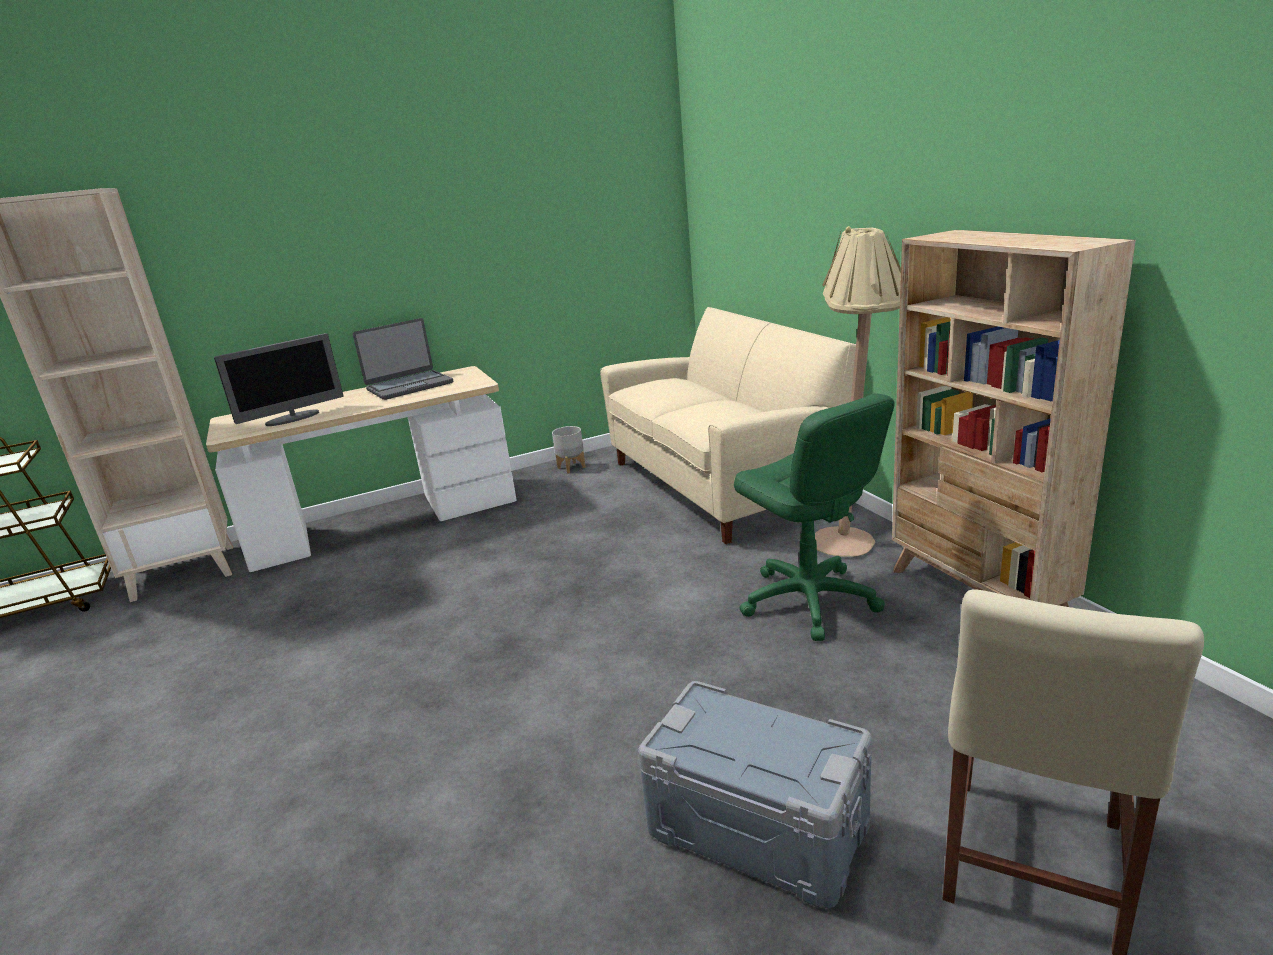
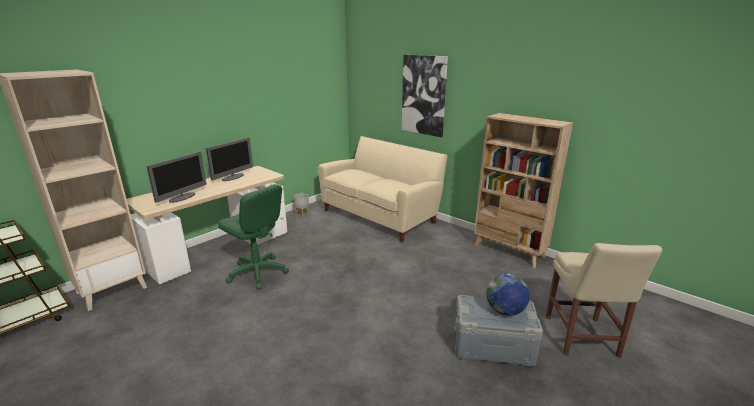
camera: 25 degrees left, 0 degrees up
laptop [353,318,453,400] -> monitor [206,138,253,181]
green office chair [734,393,895,641] -> green office chair moved to [218,184,289,289]
beige floor lamp [815,226,901,557] -> none
none -> picture [402,55,448,137]
none -> globe [486,274,530,316]

